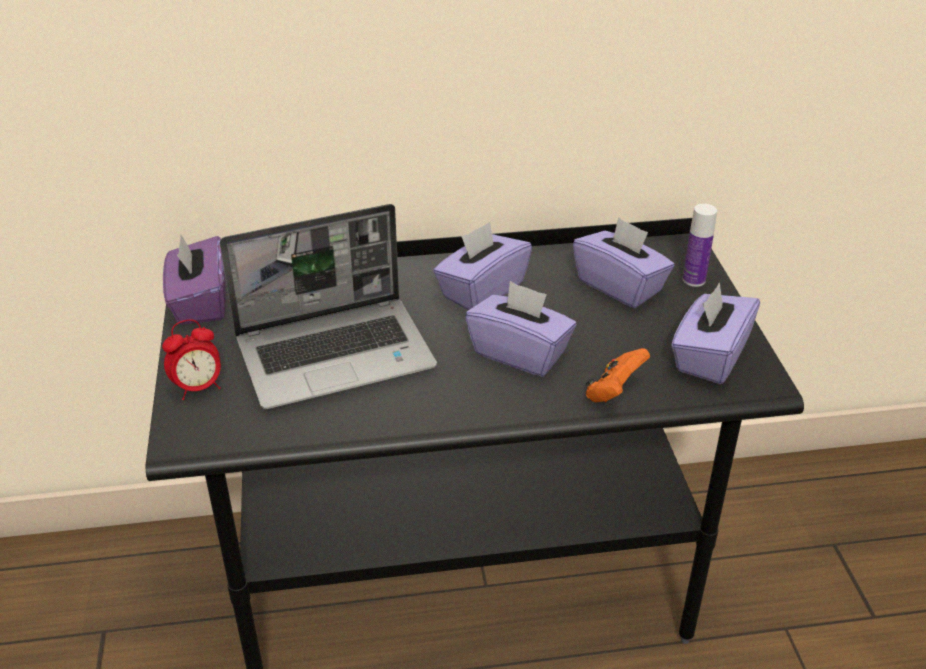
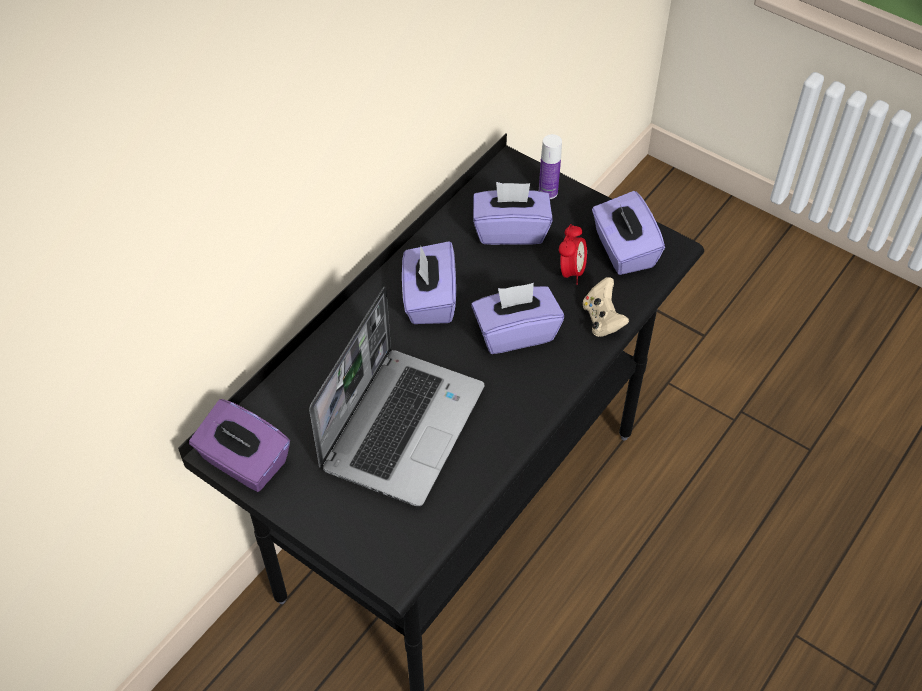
camera: 45 degrees left, 15 degrees up
alarm clock [162,319,221,400] -> alarm clock moved to [559,224,587,285]
orange game controller [586,348,650,402] -> beige game controller [583,277,629,337]

